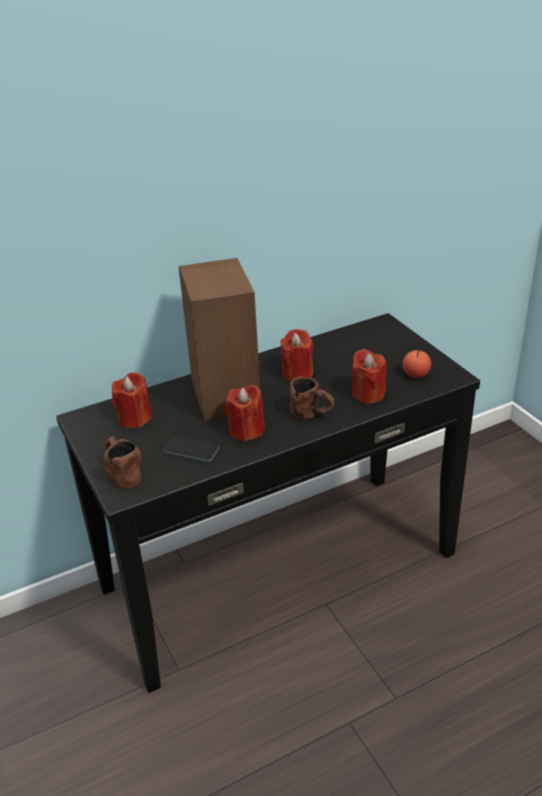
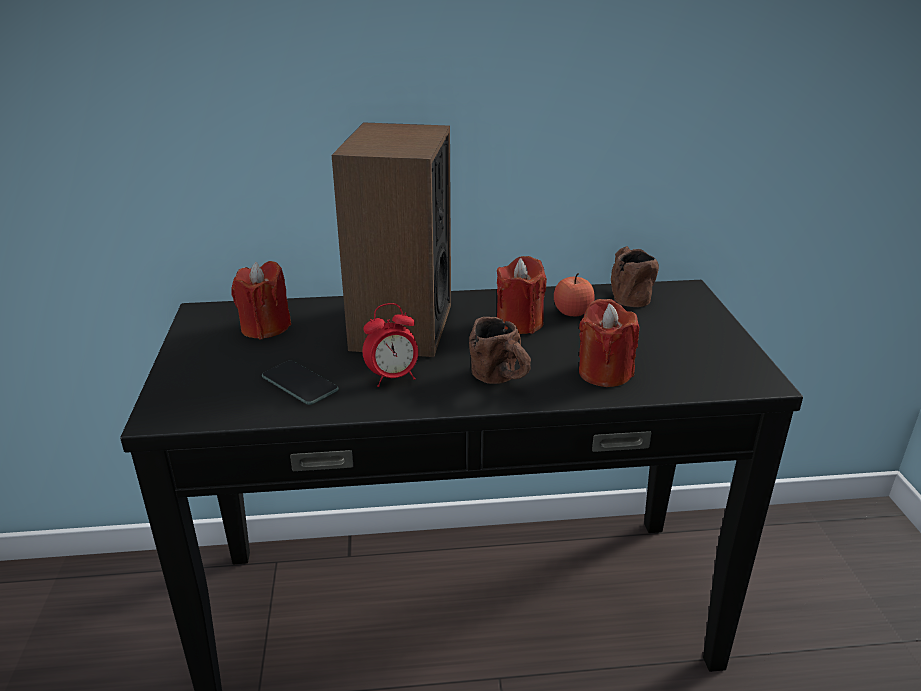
camera: 20 degrees right, 5 degrees down
brown mug [103,436,142,489] -> brown mug moved to [611,246,659,307]
red candle [225,385,265,442] -> alarm clock [363,303,418,387]
apple [403,349,431,378] -> apple moved to [554,273,595,317]

